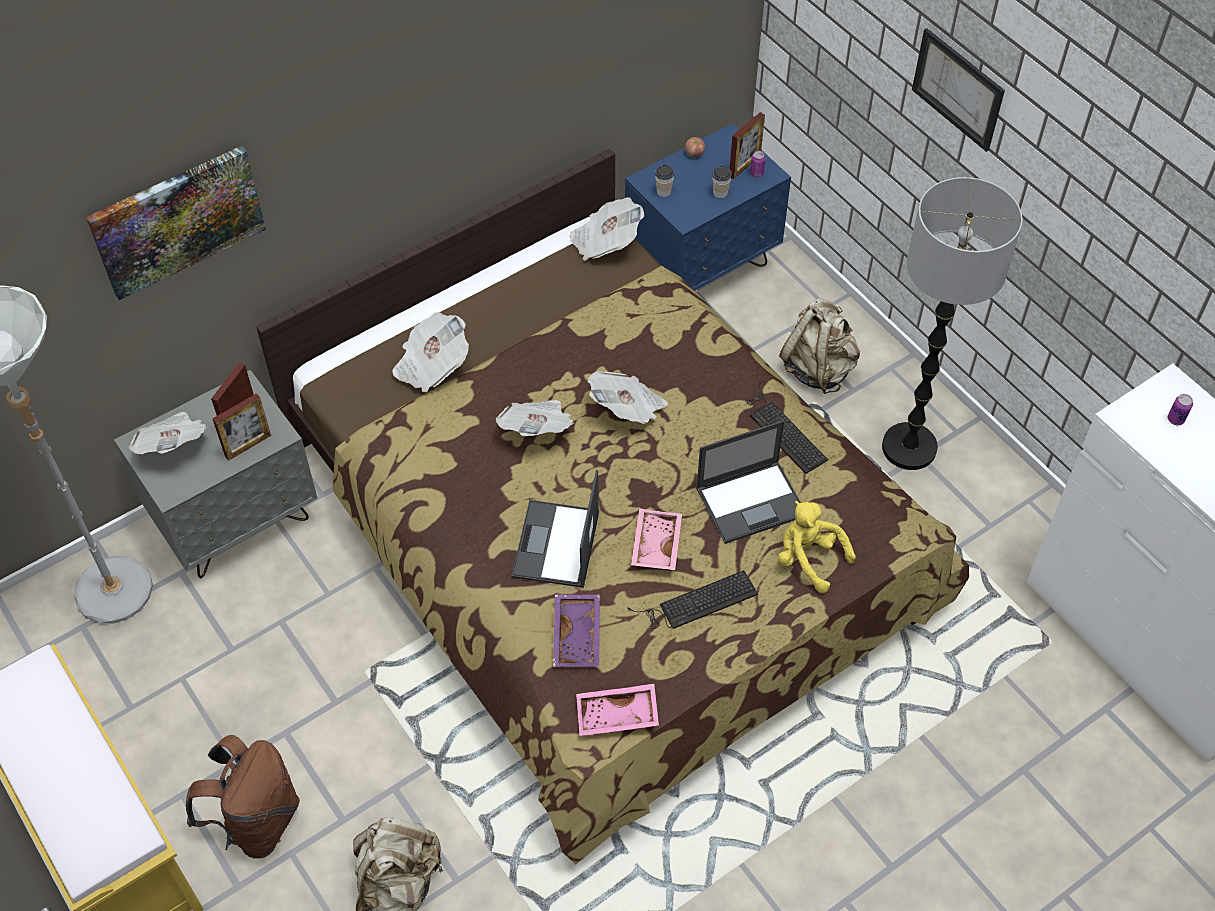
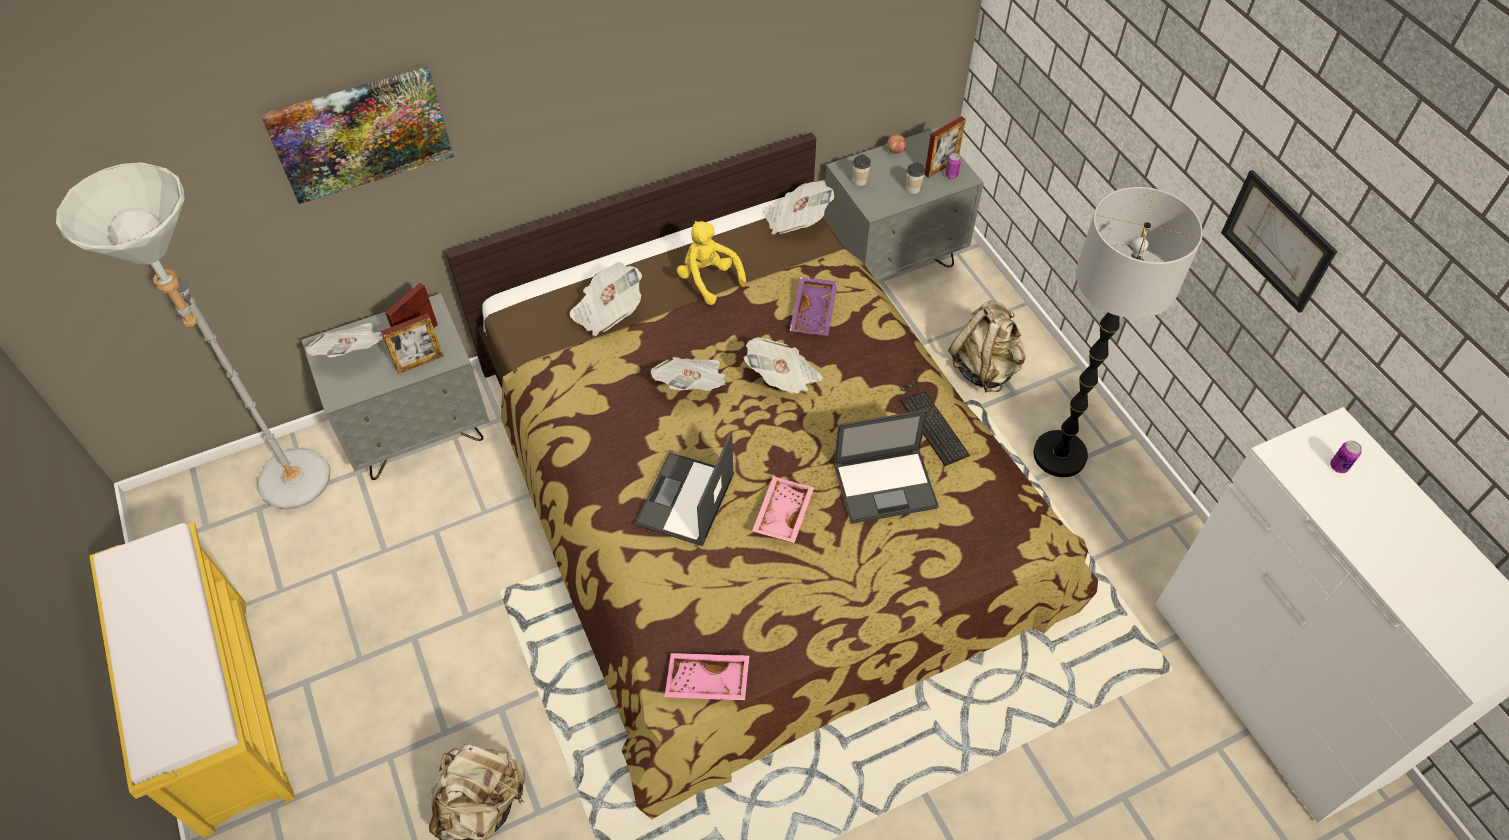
camera: 10 degrees right, 0 degrees up
brown backpack [186,735,300,859] -> none
purple tray [553,594,600,667] -> purple tray moved to [790,277,838,336]
blue nightstand [625,123,791,291] -> grey nightstand [823,128,984,281]
keyboard [627,570,758,629] -> none
yellow plush toy [778,501,856,593] -> yellow plush toy moved to [677,221,746,305]
picture [912,28,1005,152] -> picture moved to [1221,170,1337,313]

